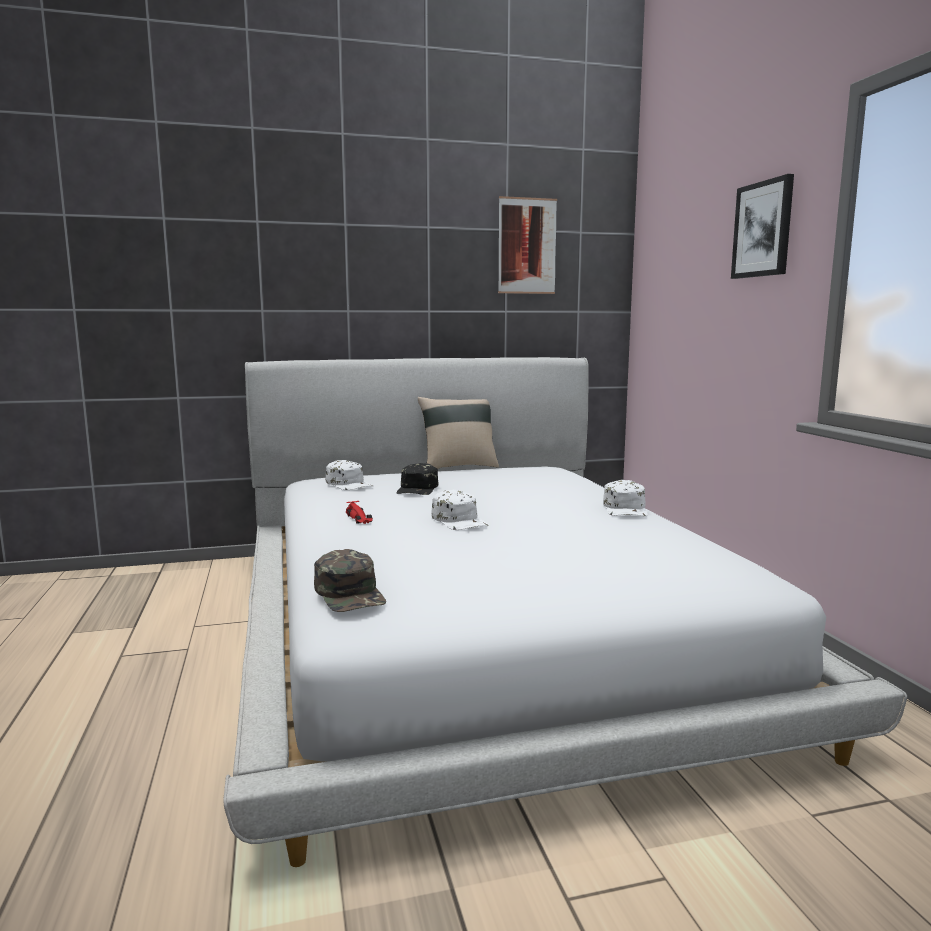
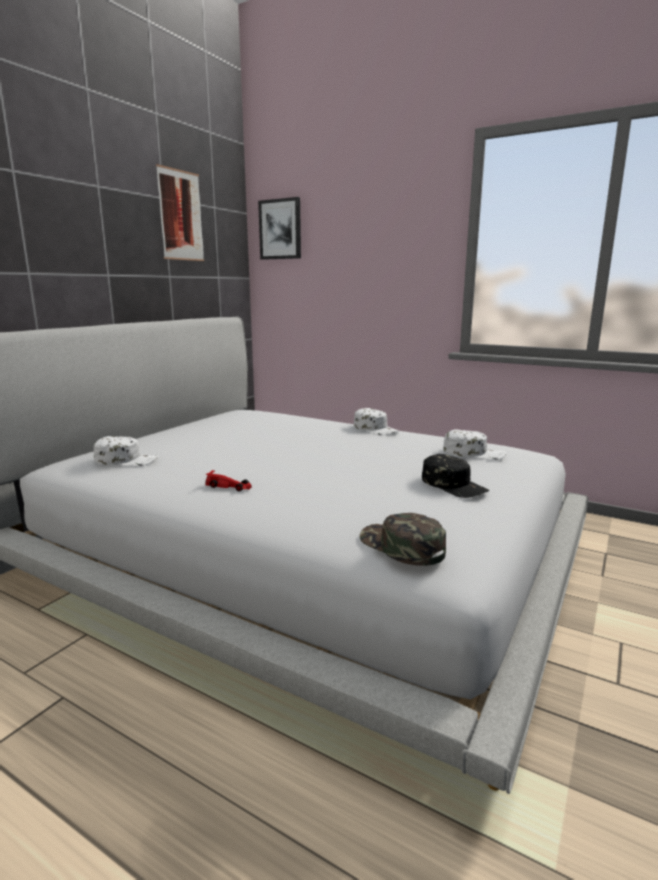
camera: 45 degrees left, 5 degrees up
green cap [314,549,386,612] -> green cap turned 150 degrees counterclockwise [360,513,446,566]
black cap [396,463,438,495] -> black cap moved to [422,454,489,498]
beige pillow [418,397,499,469] -> none
white cap [432,490,489,530] -> white cap moved to [443,429,506,460]
picture [731,174,794,279] -> picture moved to [258,197,301,260]

